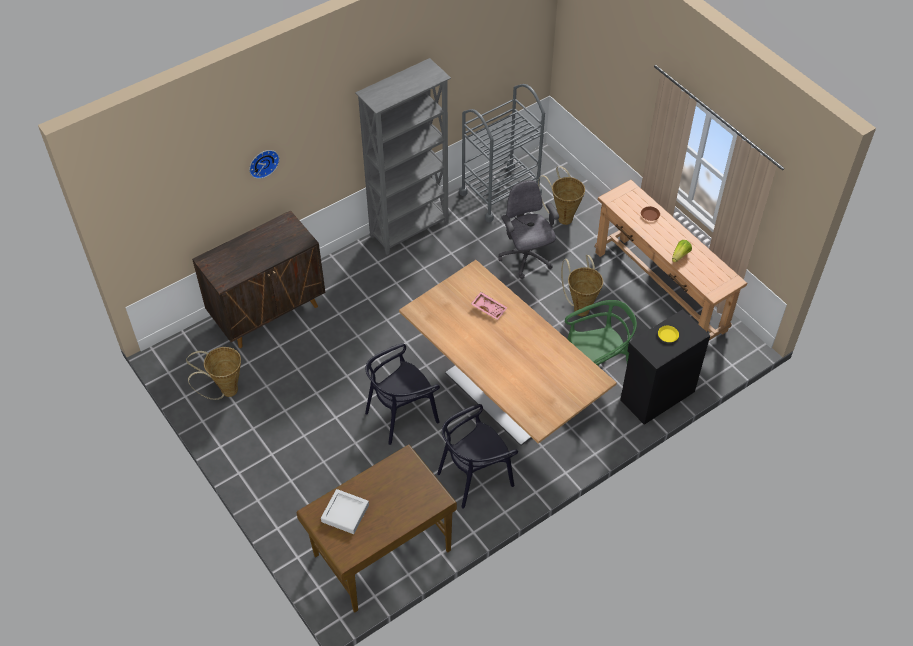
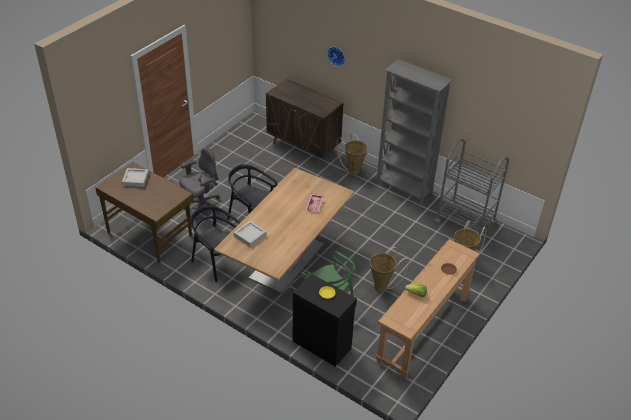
camera: 70 degrees right, 10 degrees down
basket [186,347,241,400] -> basket moved to [337,133,368,175]
grey office chair [498,180,559,279] -> grey office chair moved to [179,148,220,220]
none -> grey tray [234,221,267,247]

